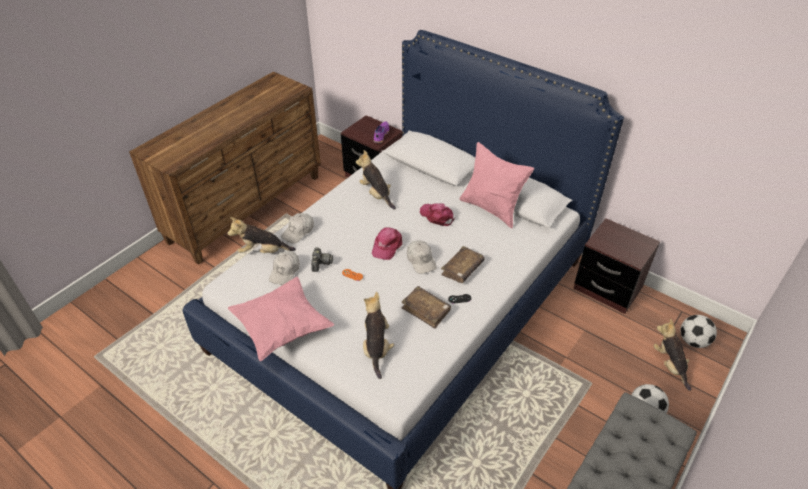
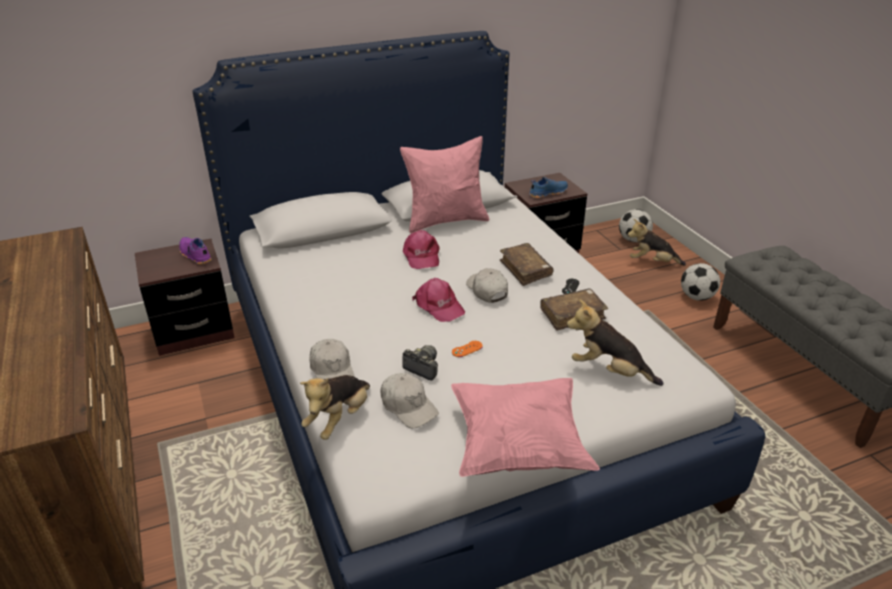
camera: 60 degrees left, 10 degrees down
plush toy [356,150,396,210] -> none
white cap [407,240,437,274] -> white cap turned 120 degrees counterclockwise [466,268,508,303]
pink cap [420,203,455,226] -> pink cap turned 90 degrees counterclockwise [403,230,440,269]
none -> blue shoe [529,177,568,198]

